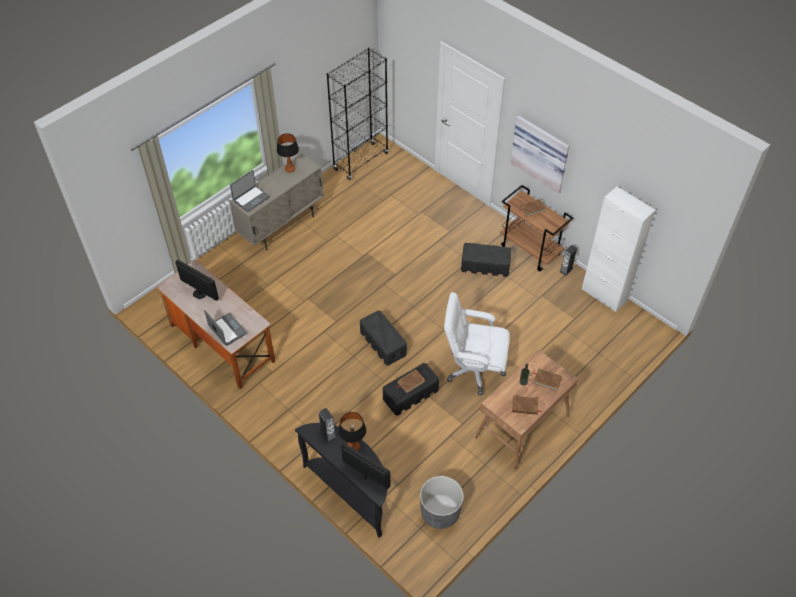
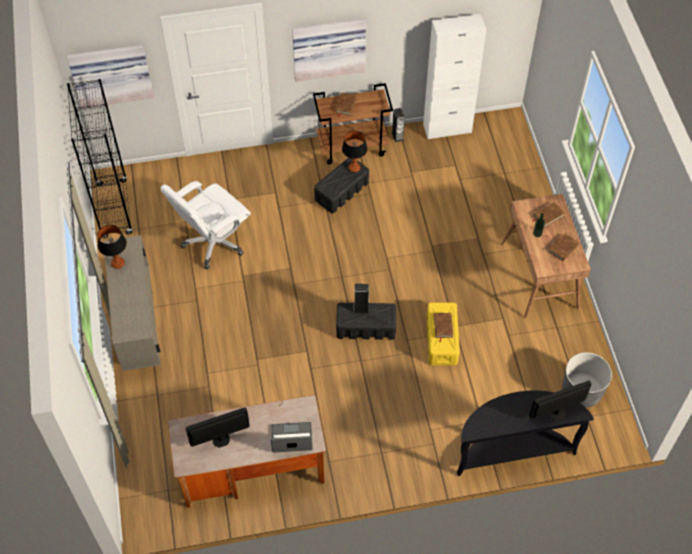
camera: 55 degrees left, 5 degrees up
laptop [230,170,270,212] -> none
speaker [318,408,337,443] -> speaker moved to [353,284,369,313]
table lamp [338,412,366,451] -> table lamp moved to [342,131,368,172]
black storage box [383,363,439,416] -> yellow storage box [427,303,460,365]
white office chair [444,292,510,396] -> white office chair moved to [160,181,251,269]
none -> picture [67,45,154,108]

